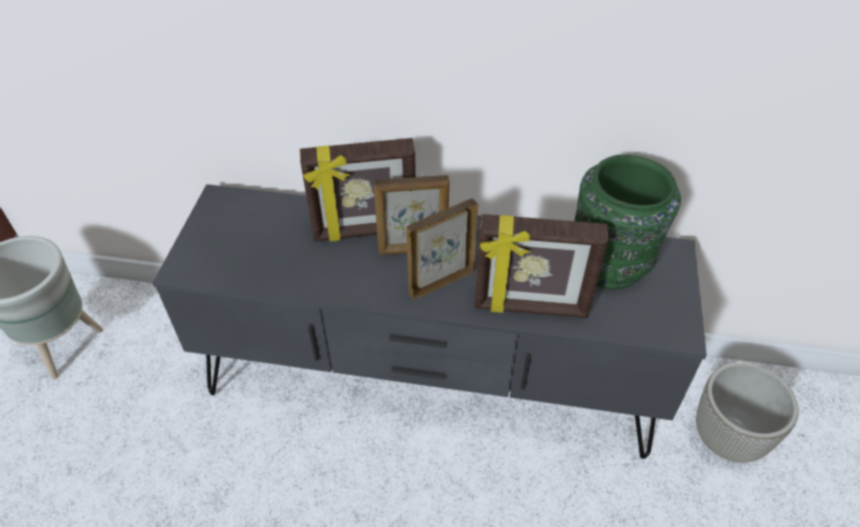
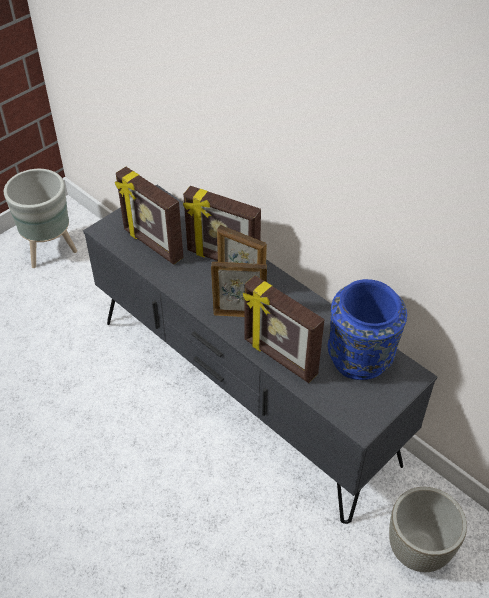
camera: 35 degrees right, 0 degrees up
green vase [574,154,681,289] -> blue vase [328,279,407,380]
none -> picture frame [115,167,183,265]

